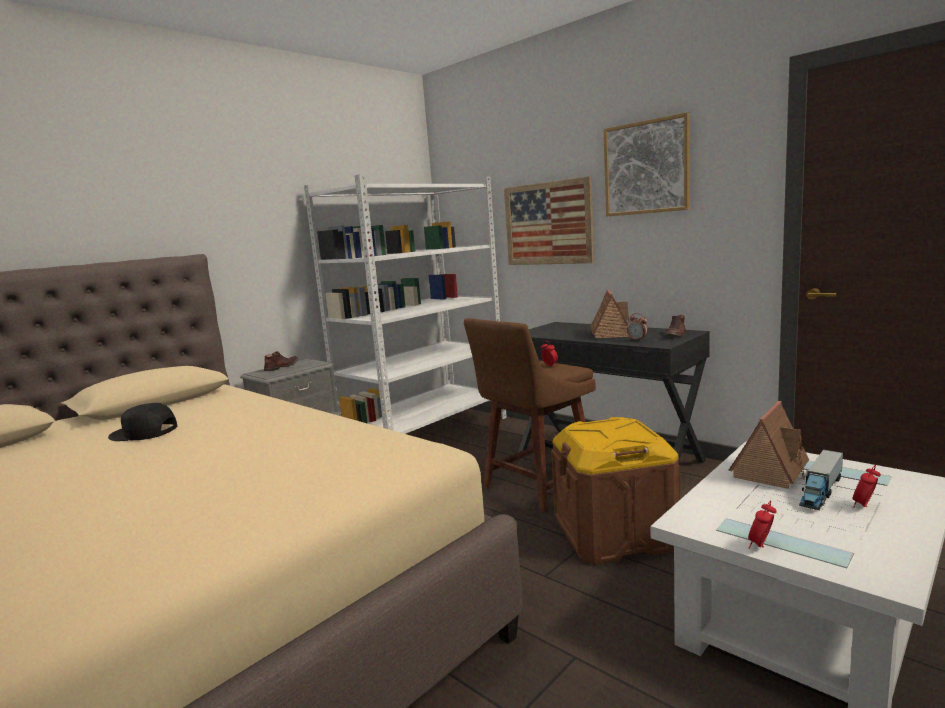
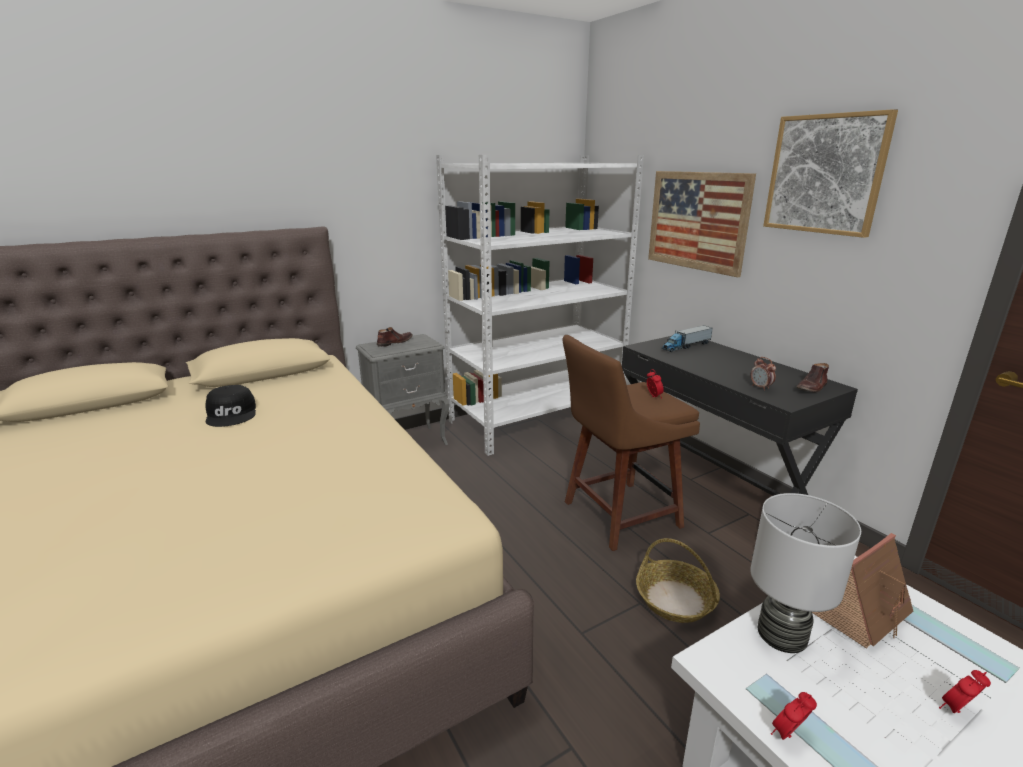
camera: 15 degrees right, 10 degrees up
black cap [108,403,178,441] -> black cap turned 135 degrees counterclockwise [205,385,256,427]
brown storage box [551,417,680,564] -> basket [636,538,720,623]
toy house [590,289,630,339] -> none
toy truck [799,449,843,510] -> toy truck moved to [661,325,713,352]
none -> grey table lamp [750,493,861,653]

